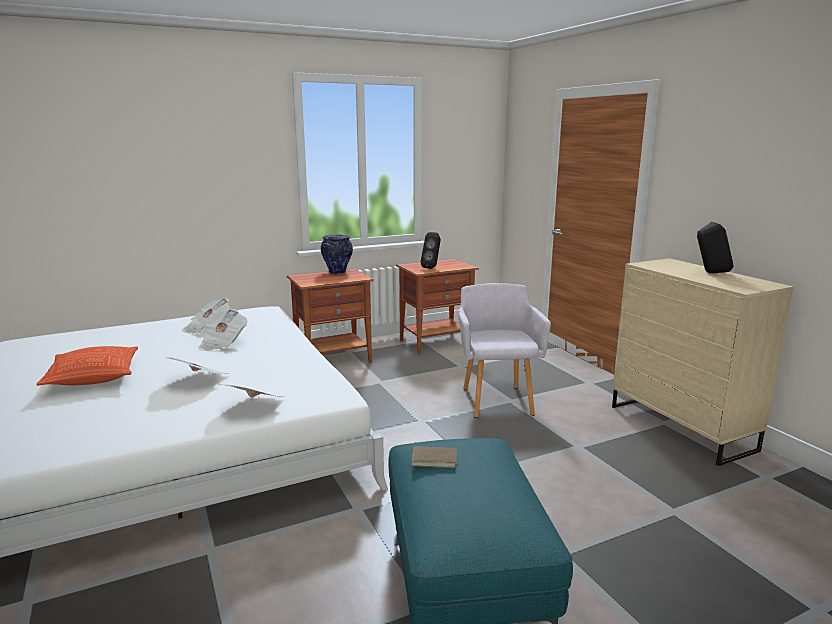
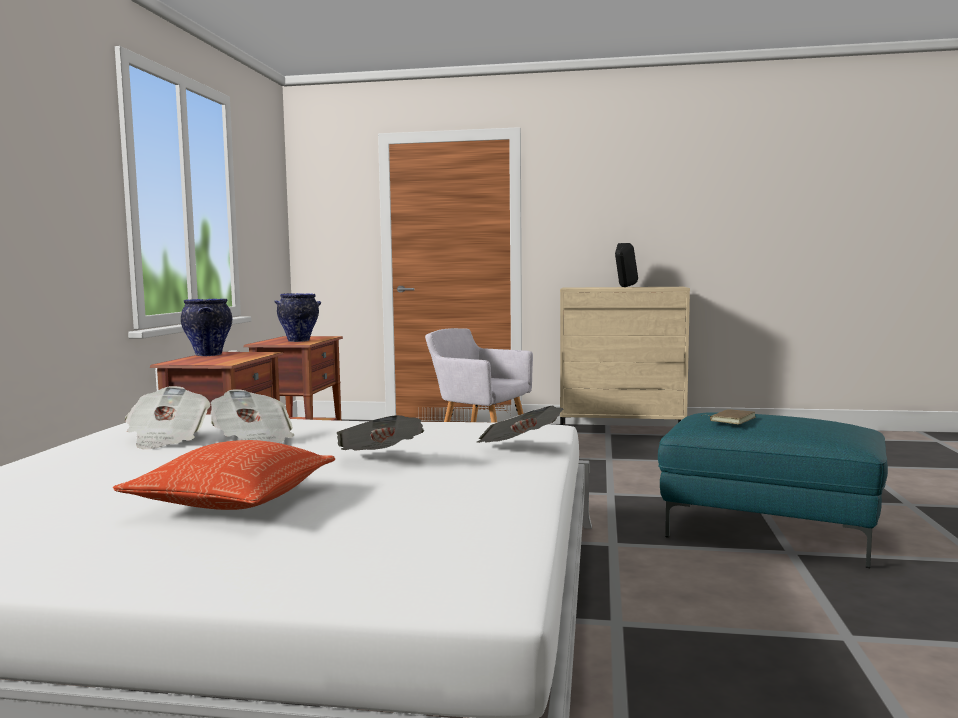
camera: 55 degrees left, 10 degrees down
black speaker [421,232,441,269] -> vase [274,293,321,342]

